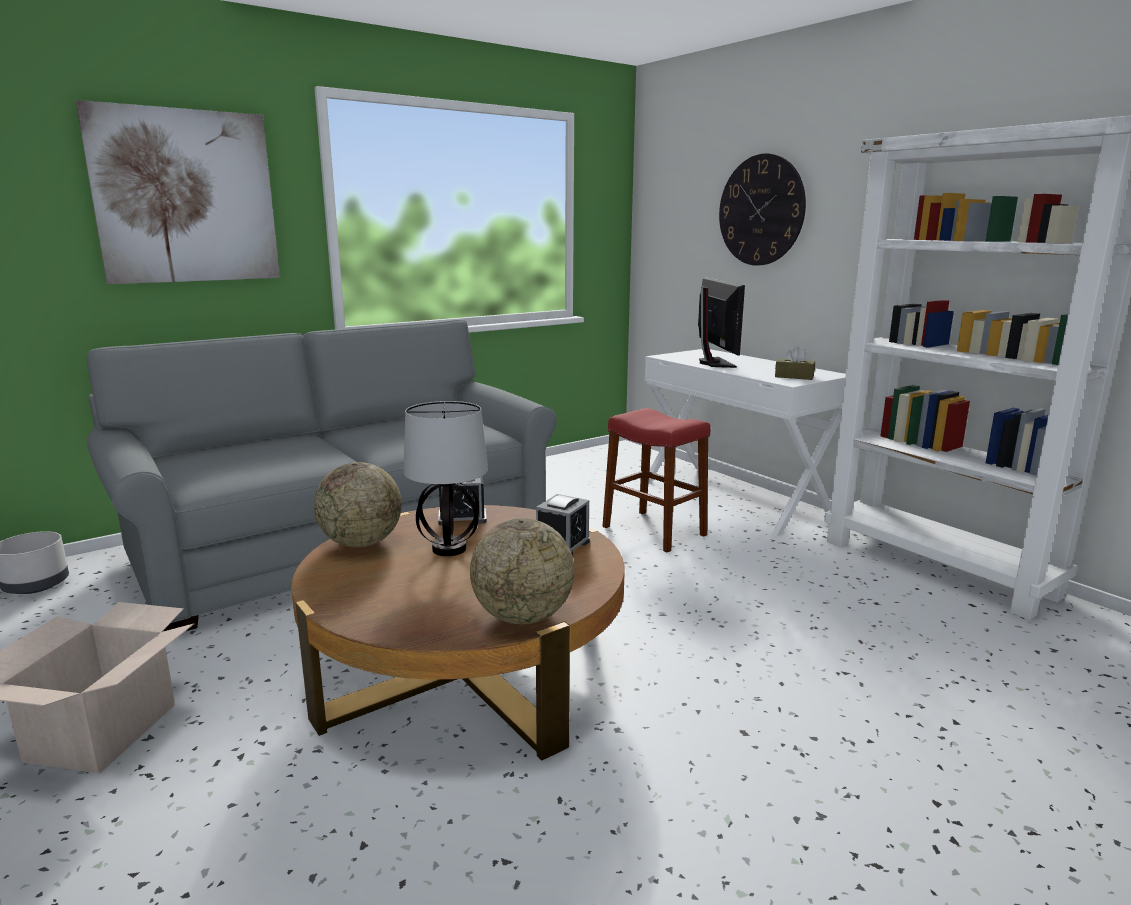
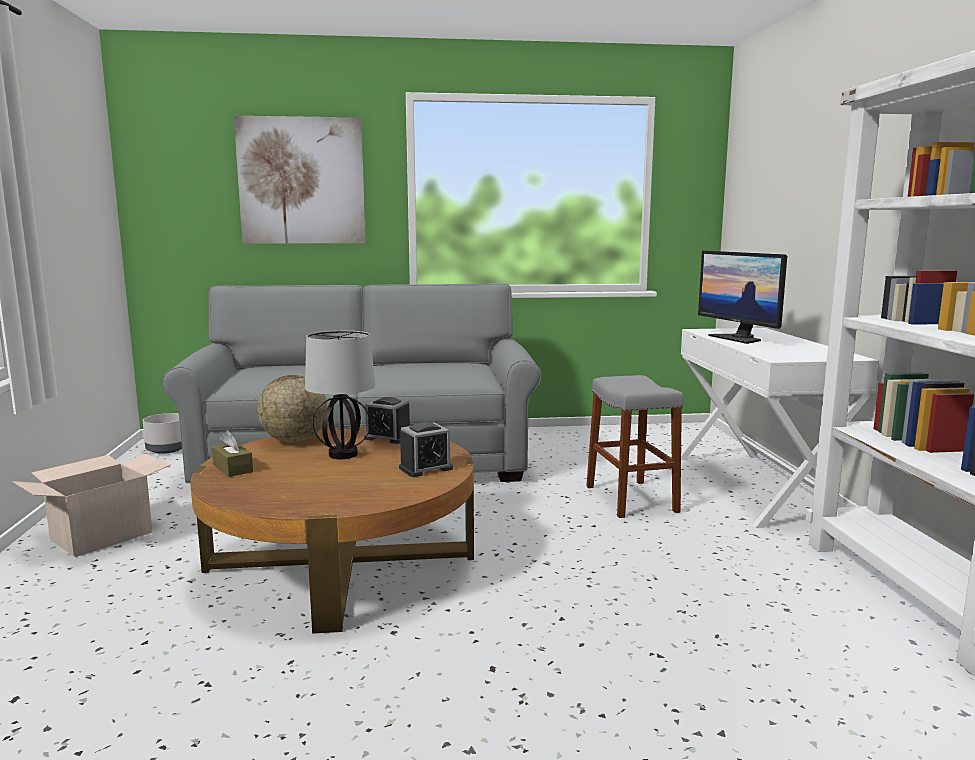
camera: 30 degrees right, 5 degrees down
globe [470,518,574,624] -> none
red stool [602,408,710,552] -> grey stool [586,375,684,518]
monitor [698,277,745,368] -> monitor turned 135 degrees clockwise [698,251,787,344]
wall clock [719,153,806,266] -> none
brown tissue box [775,346,815,380] -> brown tissue box moved to [212,431,253,477]

